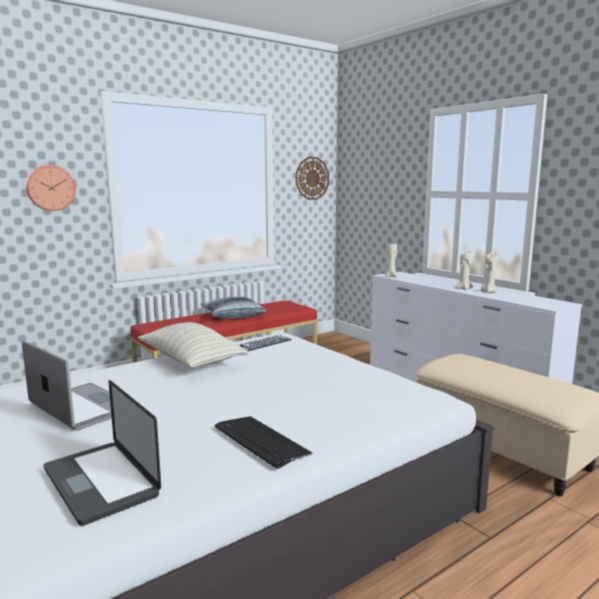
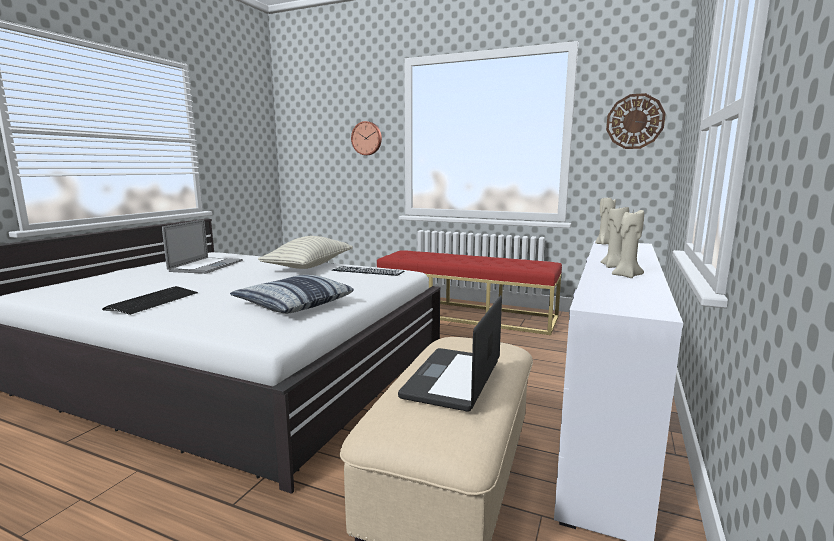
camera: 60 degrees right, 0 degrees up
laptop [44,380,161,526] -> laptop moved to [398,295,502,412]
pillow [200,296,266,318] -> pillow moved to [230,275,354,314]

